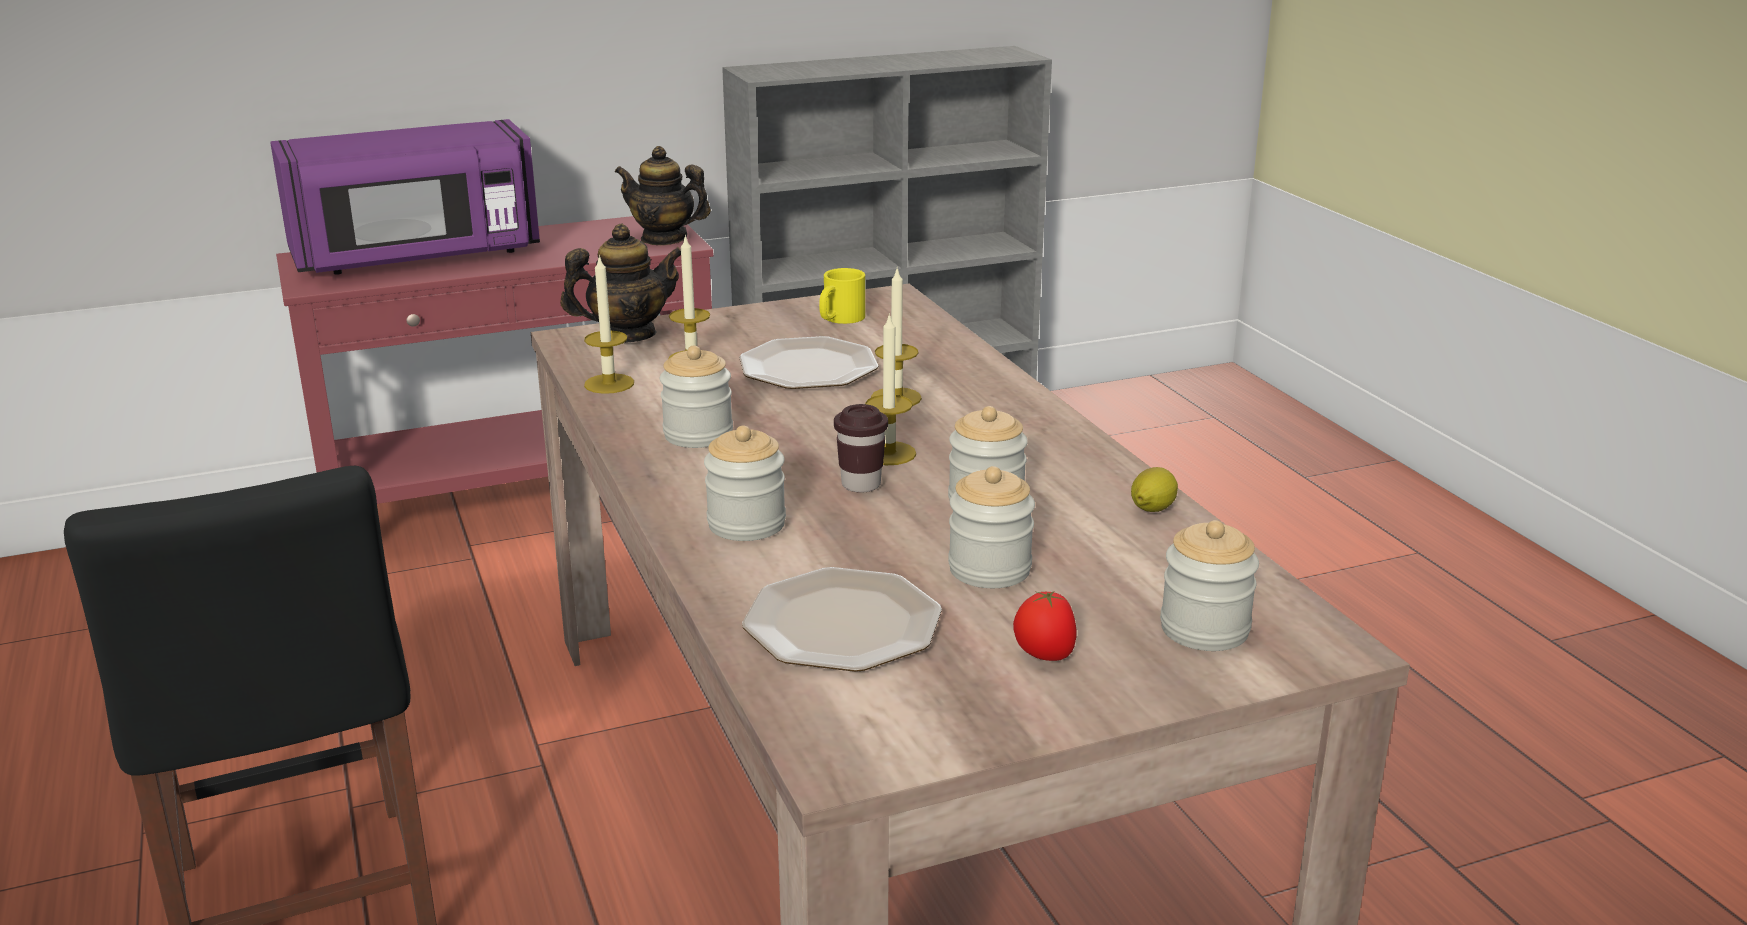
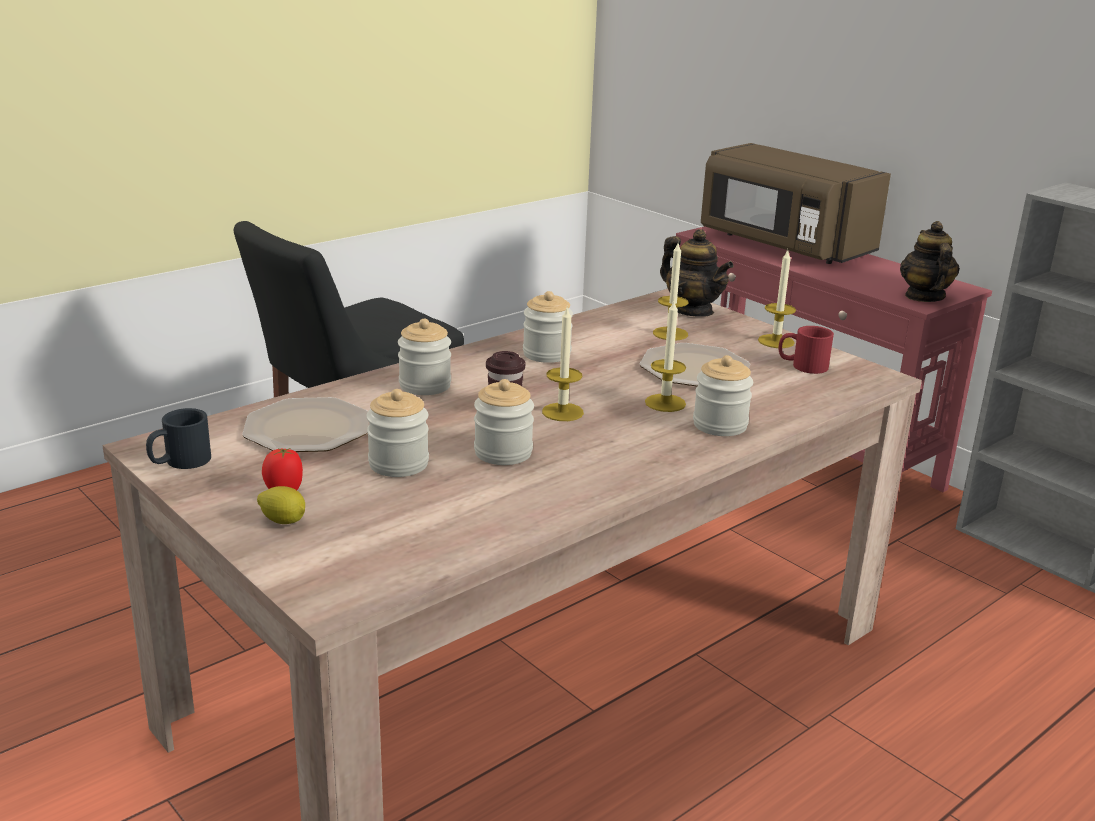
camera: 70 degrees right, 0 degrees up
purple microwave [270,119,540,275] -> brown microwave [701,143,891,264]
candle [584,255,634,394] -> candle moved to [758,249,796,348]
yellow mug [819,268,865,324] -> red mug [778,326,834,374]
lemon [1131,467,1178,512] -> lemon moved to [257,486,305,524]
jar [1160,520,1259,651] -> jar moved to [693,355,753,436]
none -> black mug [146,408,211,469]

